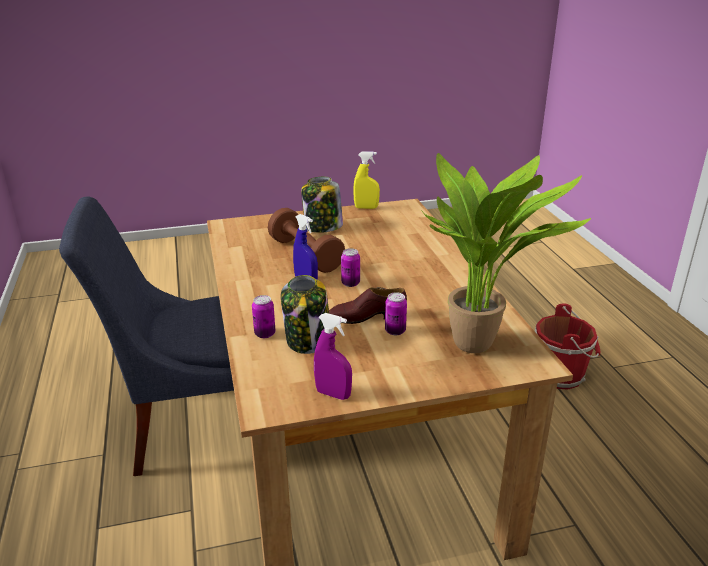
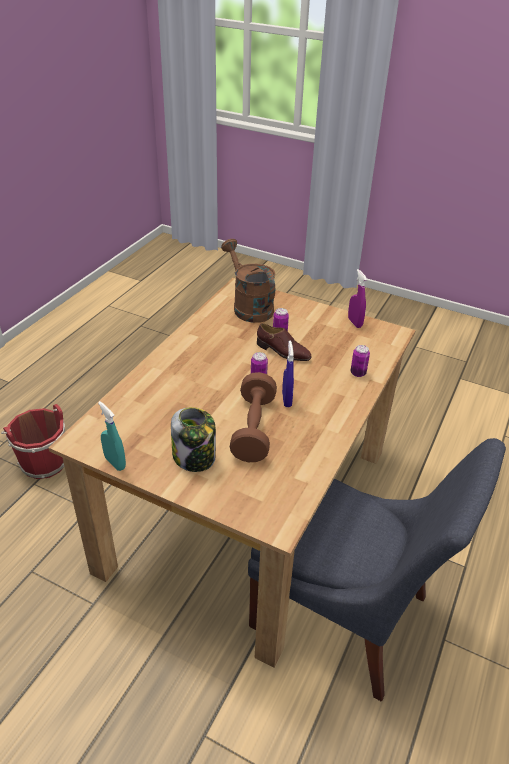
camera: 140 degrees left, 10 degrees up
jar [281,275,329,354] -> none
yellow spray bottle [353,151,380,209] -> turquoise spray bottle [98,401,126,471]
potted plant [421,153,591,353] -> brown watering can [221,239,276,323]

